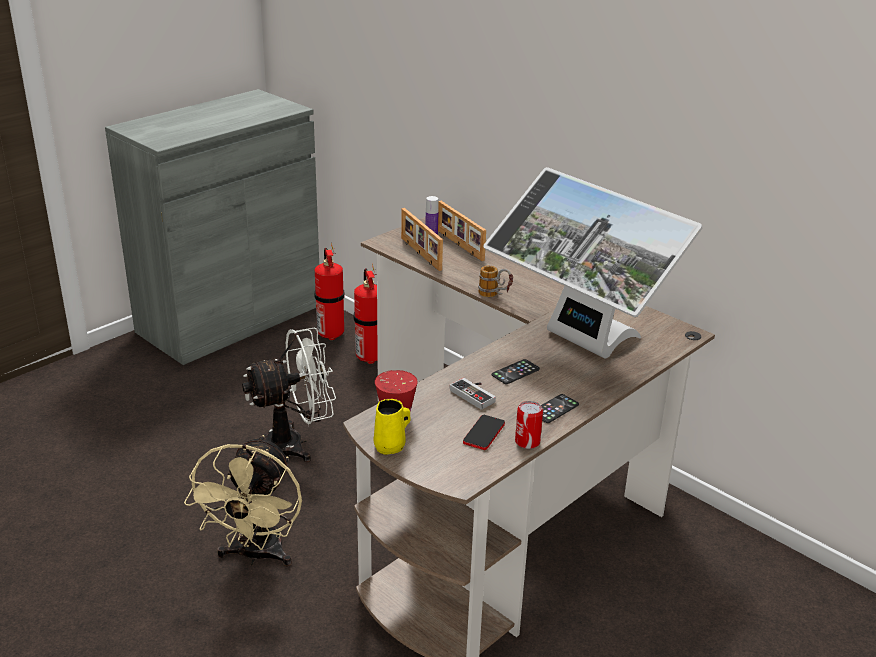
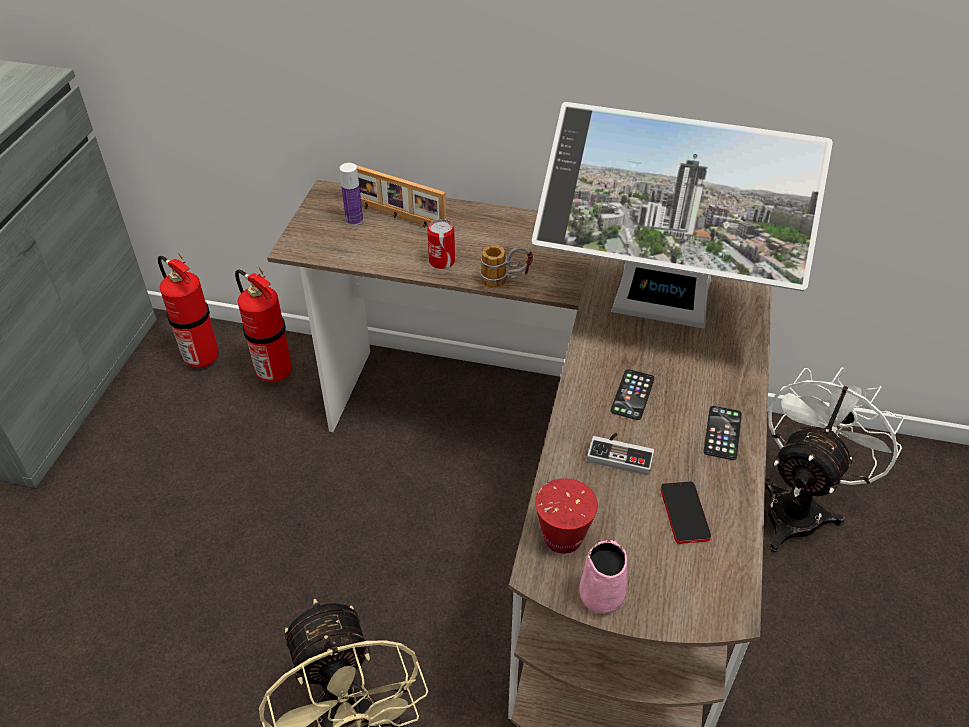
camera: 30 degrees left, 15 degrees up
white fan [242,327,336,462] -> white fan moved to [765,367,904,552]
yellow mug [373,399,411,455] -> pink mug [579,540,627,615]
picture frame [401,208,443,271] -> none
can [515,401,543,449] -> can moved to [427,219,455,269]

